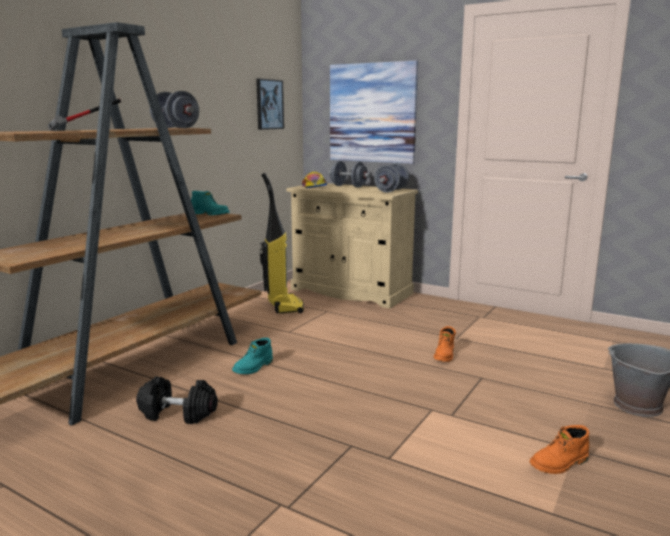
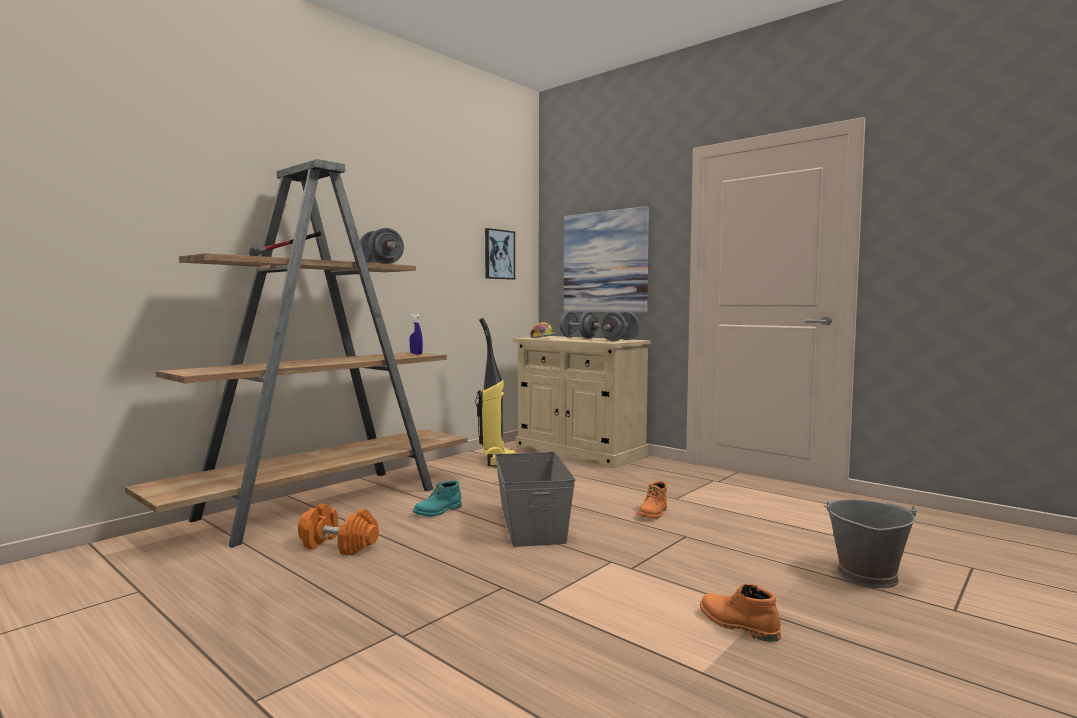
camera: 10 degrees right, 10 degrees down
black dumbbell [136,376,218,424] -> orange dumbbell [298,504,379,555]
turquoise boot [191,191,230,215] -> blue spray bottle [410,314,423,355]
orange boot [530,425,589,474] -> orange boot turned 60 degrees clockwise [700,584,781,642]
none -> grey storage box [495,452,576,547]

